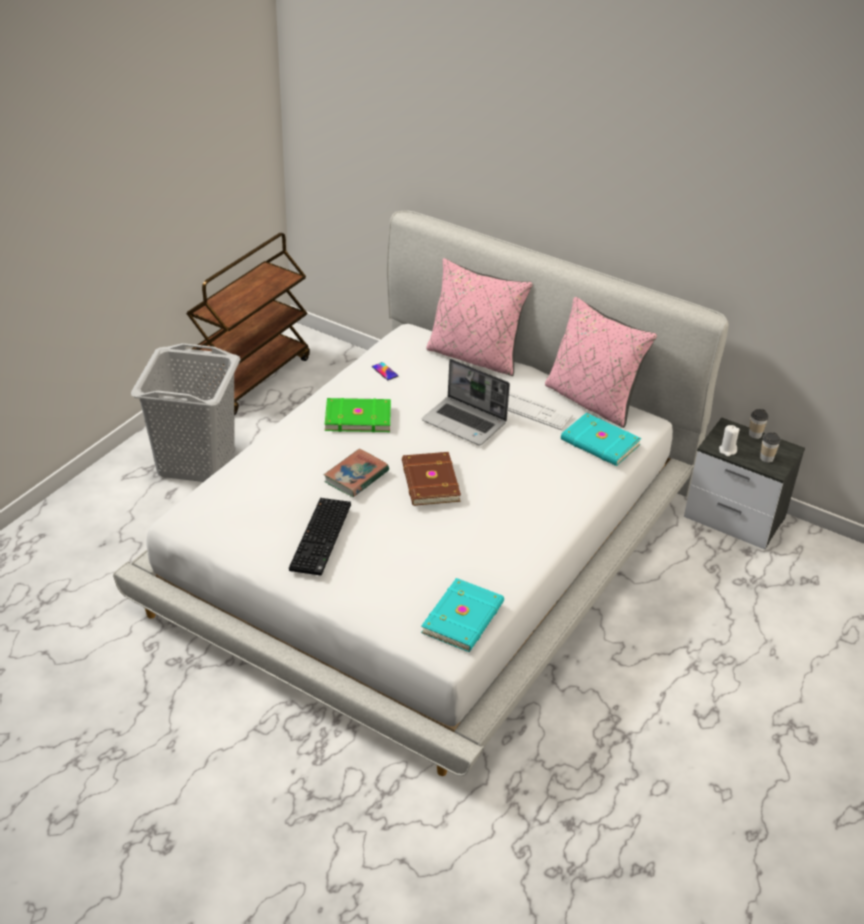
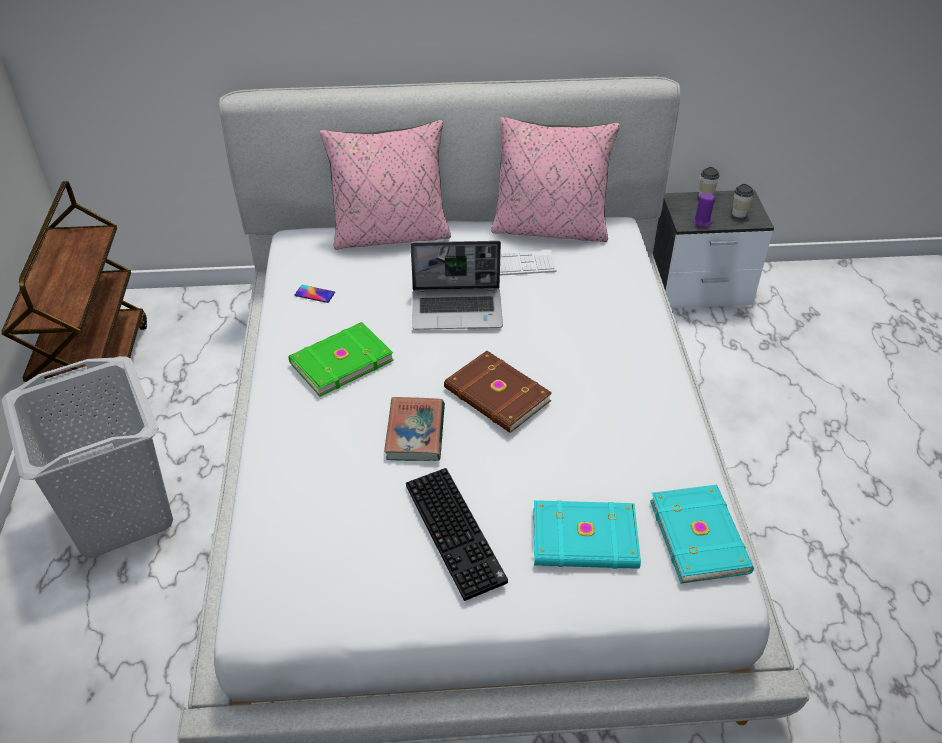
camera: 35 degrees left, 5 degrees up
turquoise book [561,413,641,466] -> turquoise book moved to [533,500,641,569]
white candle [719,425,740,457] -> purple candle [693,193,715,227]

